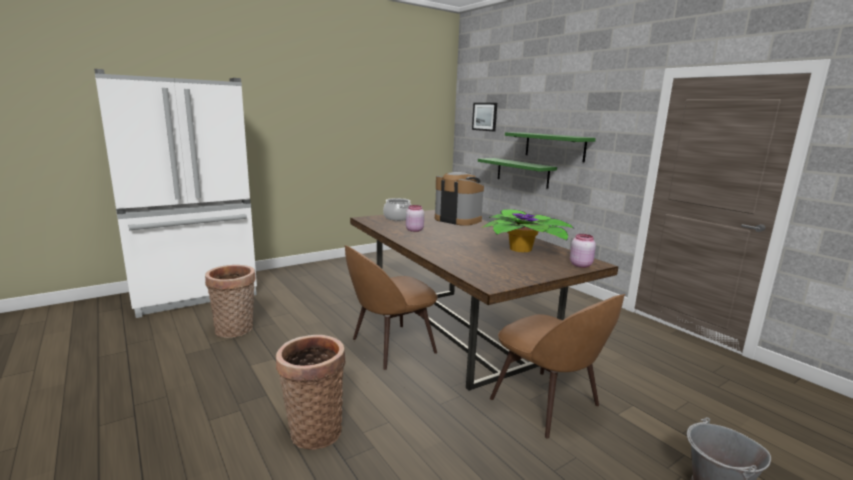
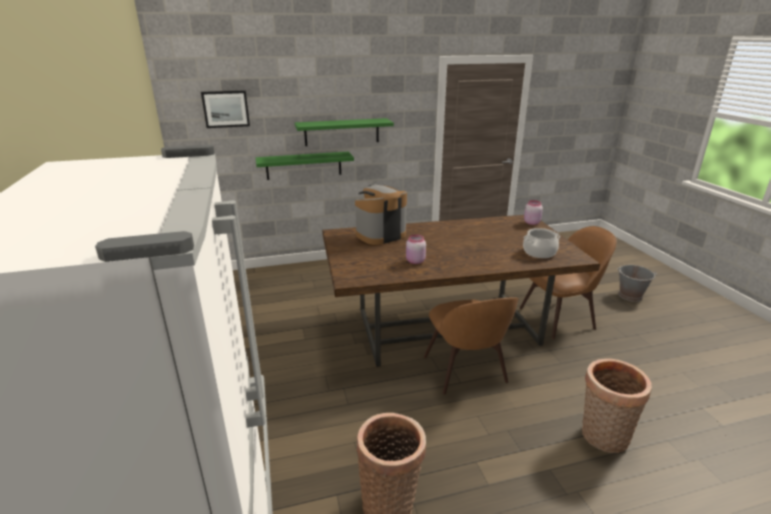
camera: 70 degrees left, 10 degrees up
cooking pot [383,198,411,221] -> cooking pot moved to [523,228,560,258]
potted plant [482,209,573,252] -> none

